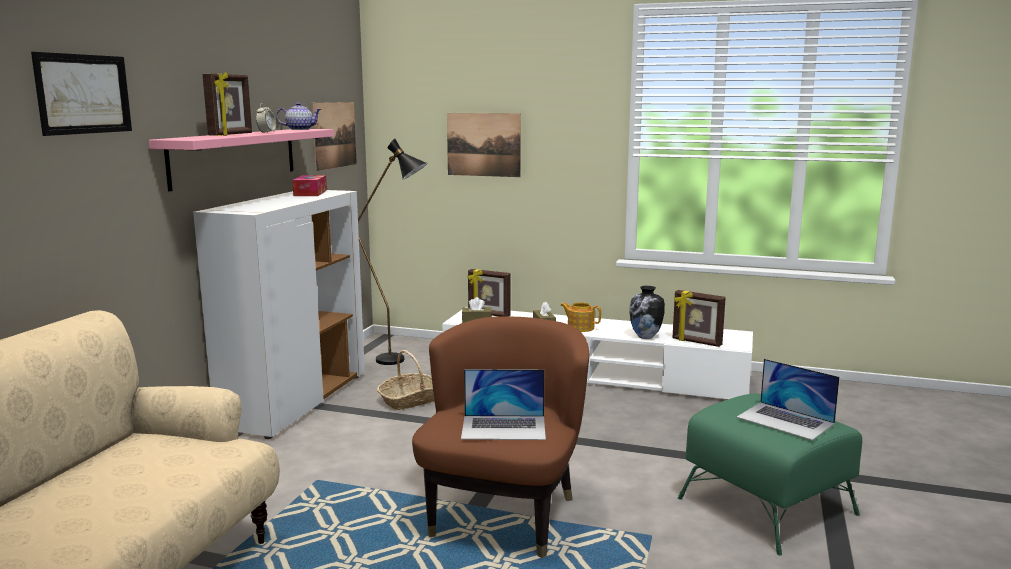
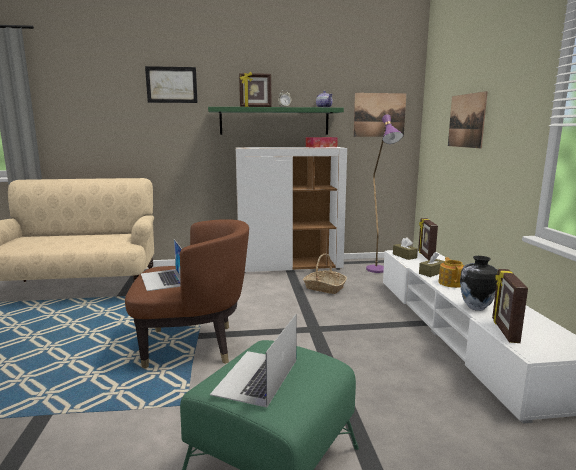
camera: 65 degrees right, 0 degrees up
pink shelf [149,129,334,191] -> green shelf [208,107,344,135]
black floor lamp [358,139,428,365] -> purple floor lamp [366,114,403,273]

